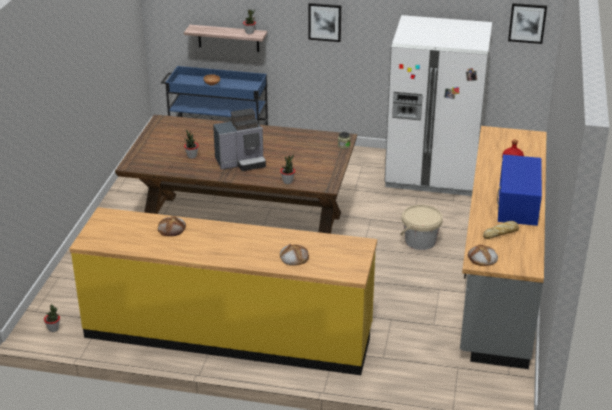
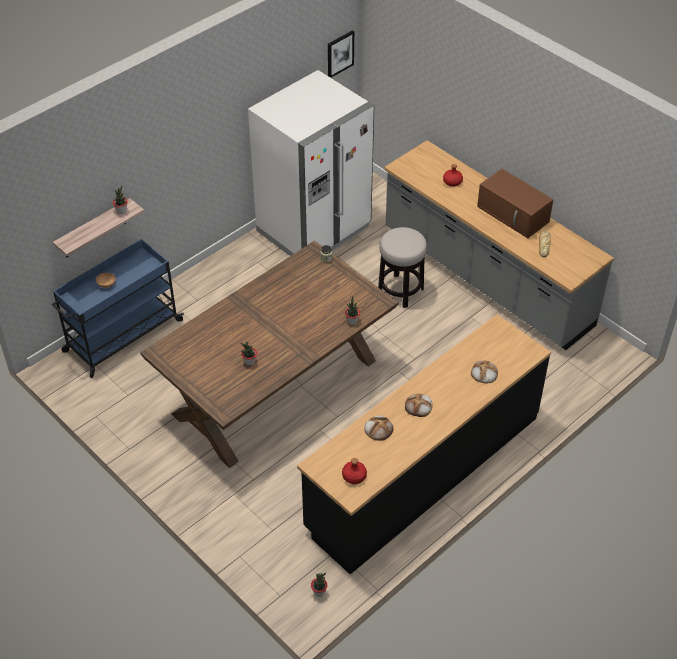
camera: 55 degrees left, 15 degrees up
yellow counter [69,207,377,375] -> black counter [297,314,551,574]
coffee machine [213,108,266,171] -> none
picture [308,3,341,42] -> none
beige bucket [400,205,443,250] -> stool [378,227,427,308]
bread [468,244,498,266] -> bread moved to [405,394,433,417]
blue microwave [497,154,542,226] -> brown microwave [477,169,553,238]
none -> red bottle [342,458,367,484]

